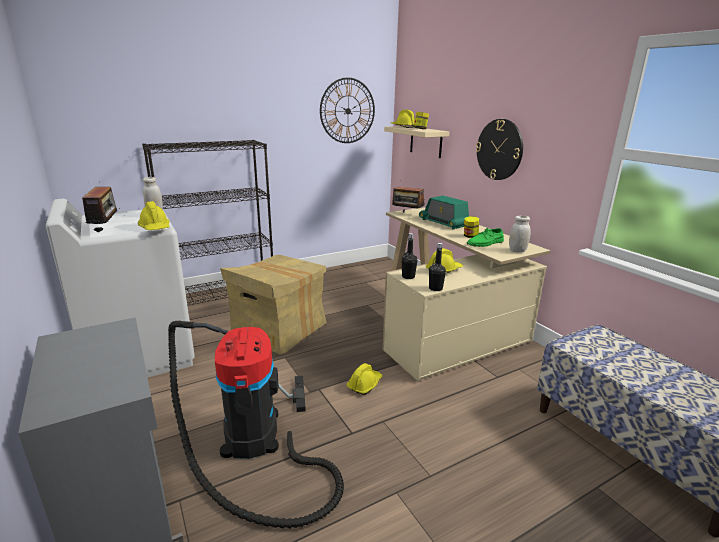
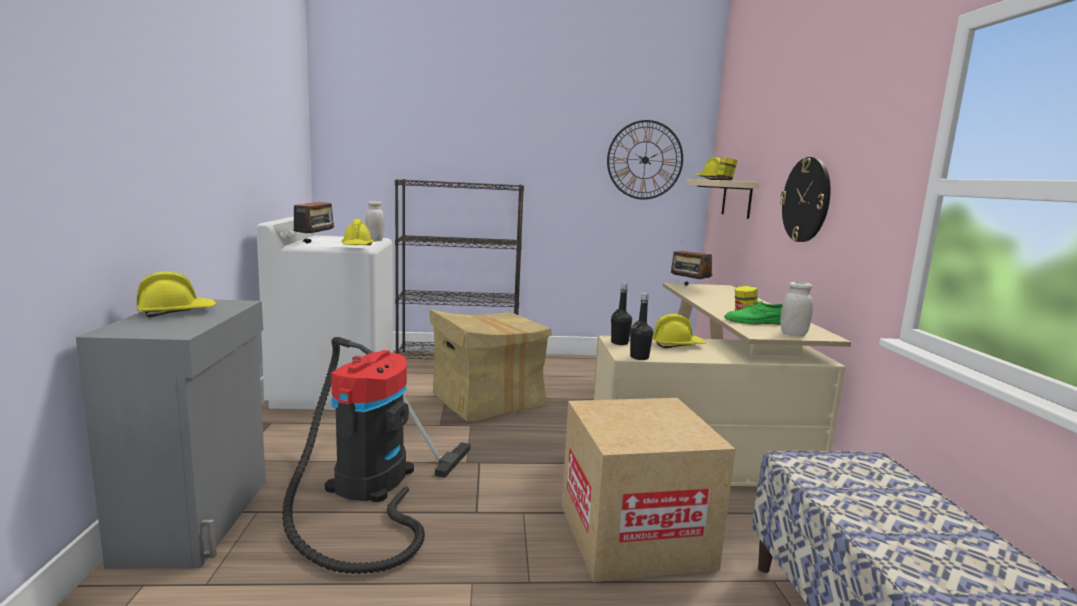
camera: 25 degrees right, 10 degrees down
yellow hard hat [347,363,383,395] -> yellow hard hat moved to [137,272,216,317]
radio [419,196,469,229] -> none
none -> cardboard box [562,398,736,582]

